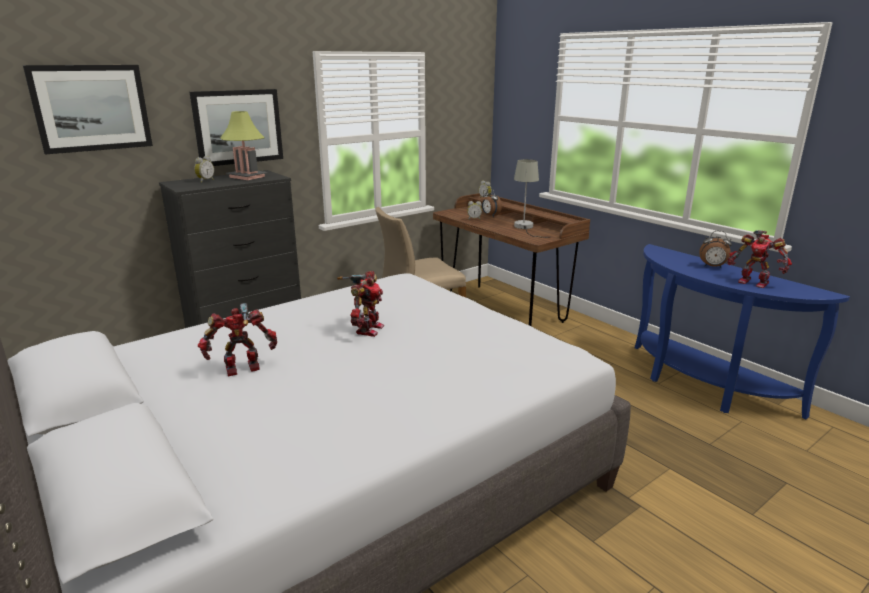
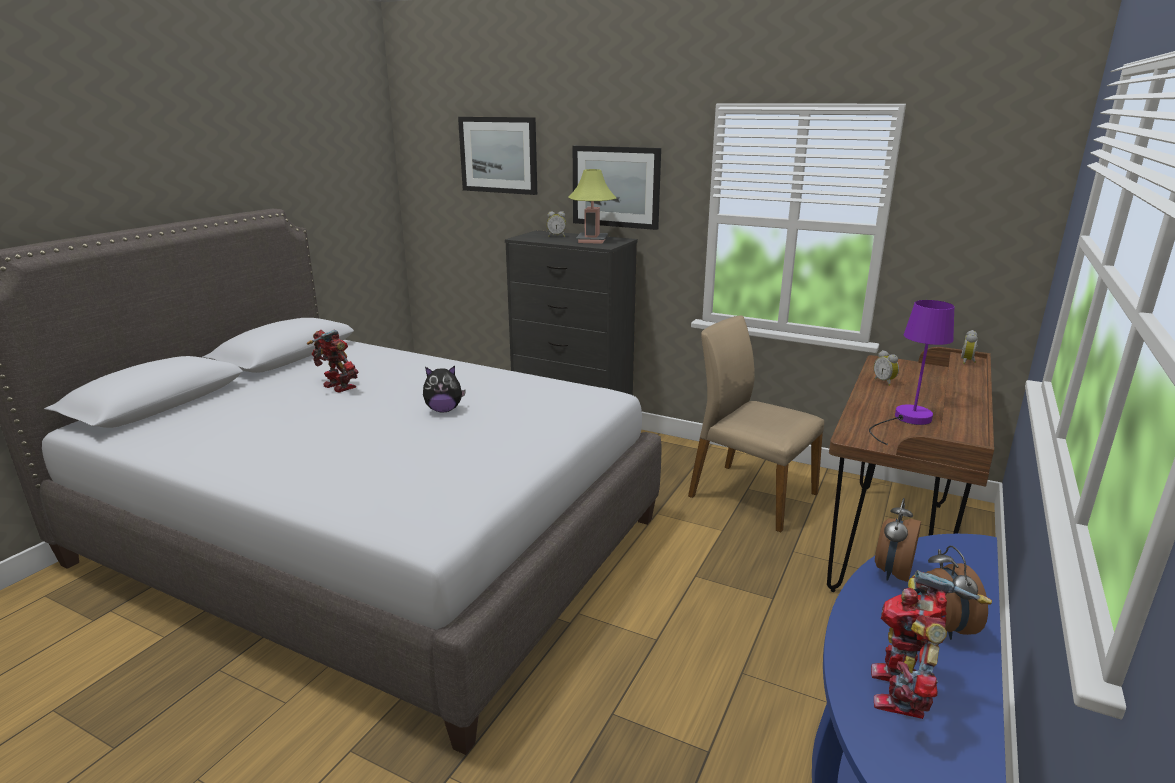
camera: 65 degrees right, 0 degrees up
toy robot [337,271,384,337] -> plush toy [423,366,466,413]
alarm clock [482,188,502,217] -> alarm clock moved to [875,498,921,582]
grey table lamp [514,159,550,238] -> purple table lamp [869,300,954,445]

